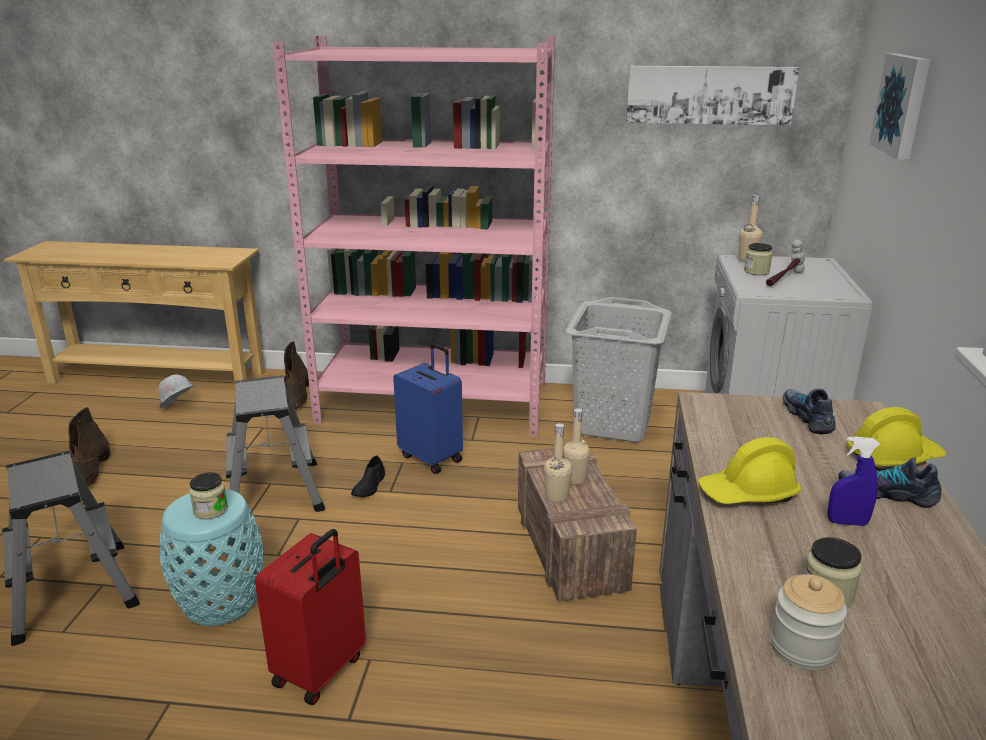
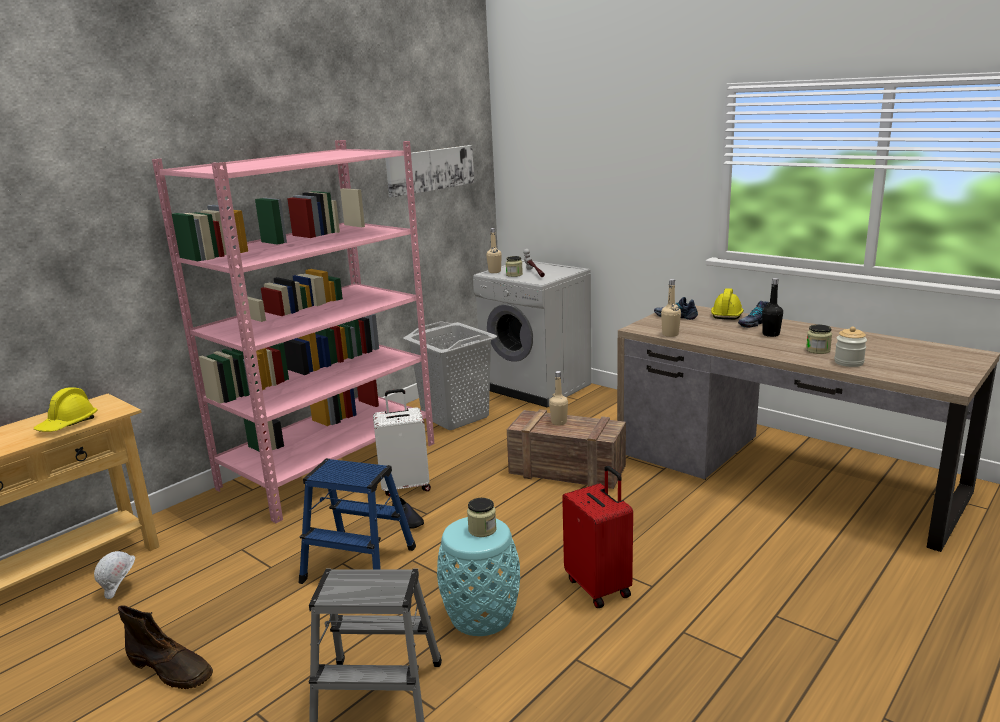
camera: 55 degrees left, 5 degrees down
grey step ladder [226,375,325,512] -> blue step ladder [299,458,416,584]
brown boot [284,341,309,409] -> none
blue suitcase [393,344,463,474] -> white suitcase [373,389,431,496]
beige bottle [544,423,572,502] -> beige bottle moved to [661,279,681,337]
yellow hard hat [698,437,801,504] -> yellow hard hat moved to [34,387,98,432]
blue spray bottle [827,436,880,526] -> black bottle [762,278,783,337]
picture [869,53,930,160] -> none

